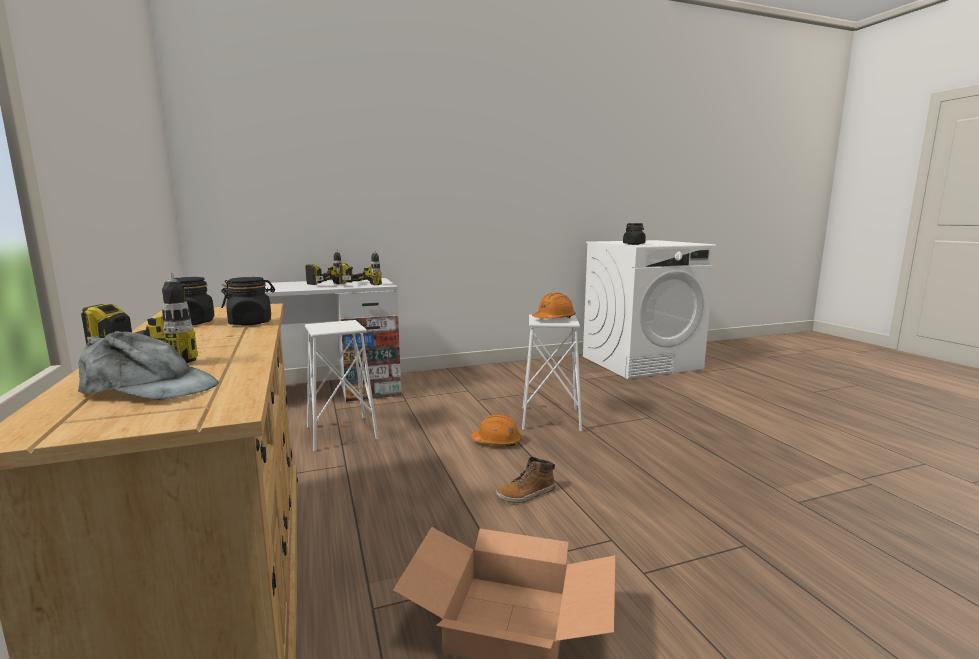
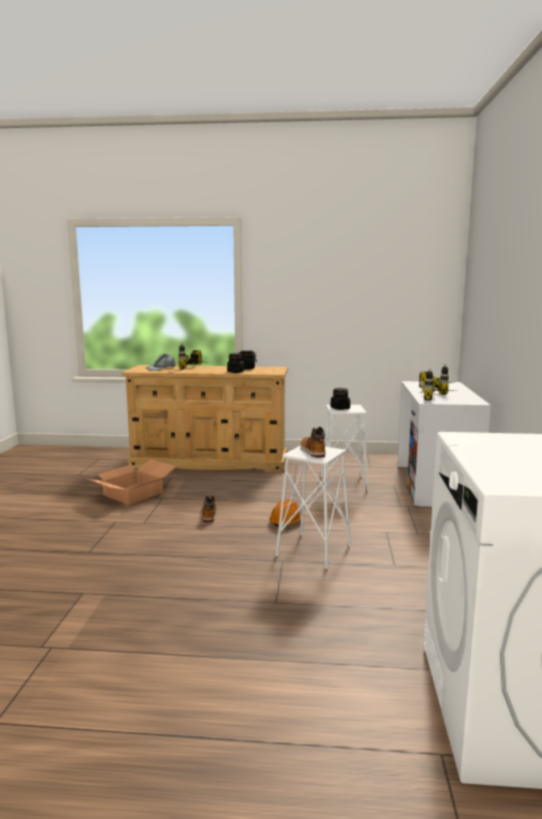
camera: 115 degrees right, 0 degrees up
orange hard hat [532,292,576,319] -> boot [300,427,325,458]
black jar [623,223,646,245] -> black jar moved to [331,388,350,410]

